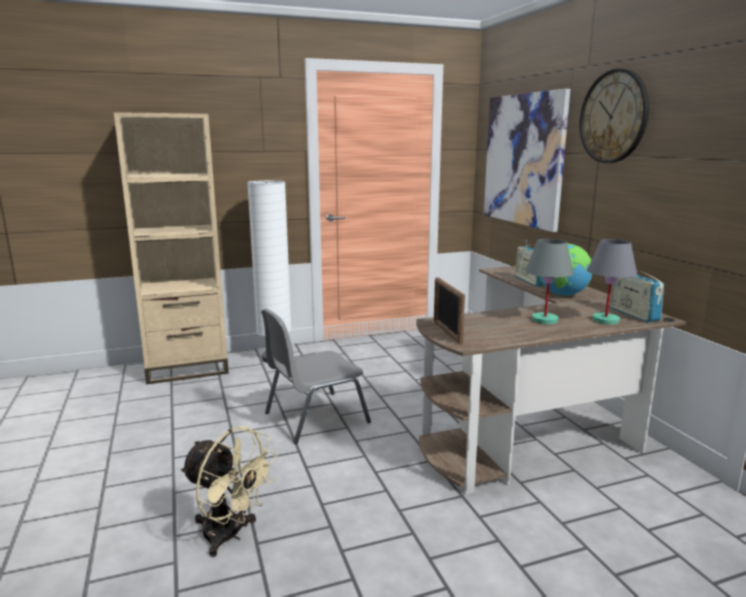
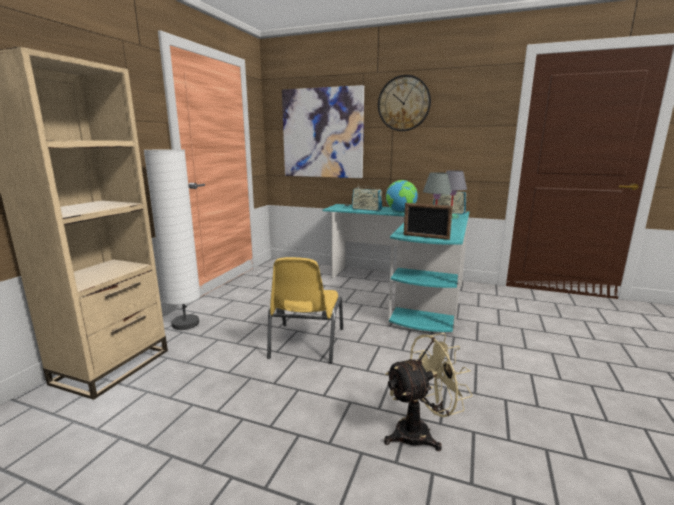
camera: 50 degrees left, 0 degrees up
grey chair [261,309,371,444] -> yellow chair [267,257,343,363]
brown desk [416,266,686,495] -> turquoise desk [323,204,469,335]

